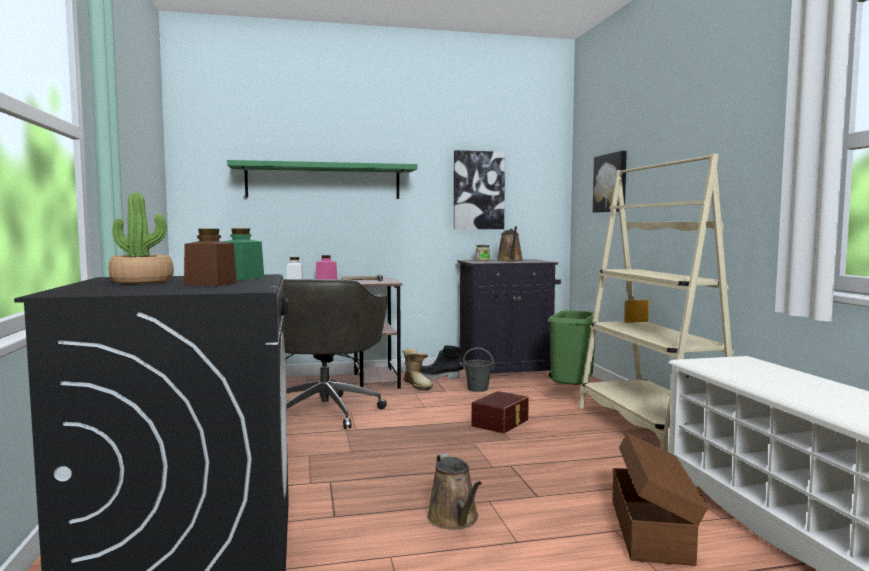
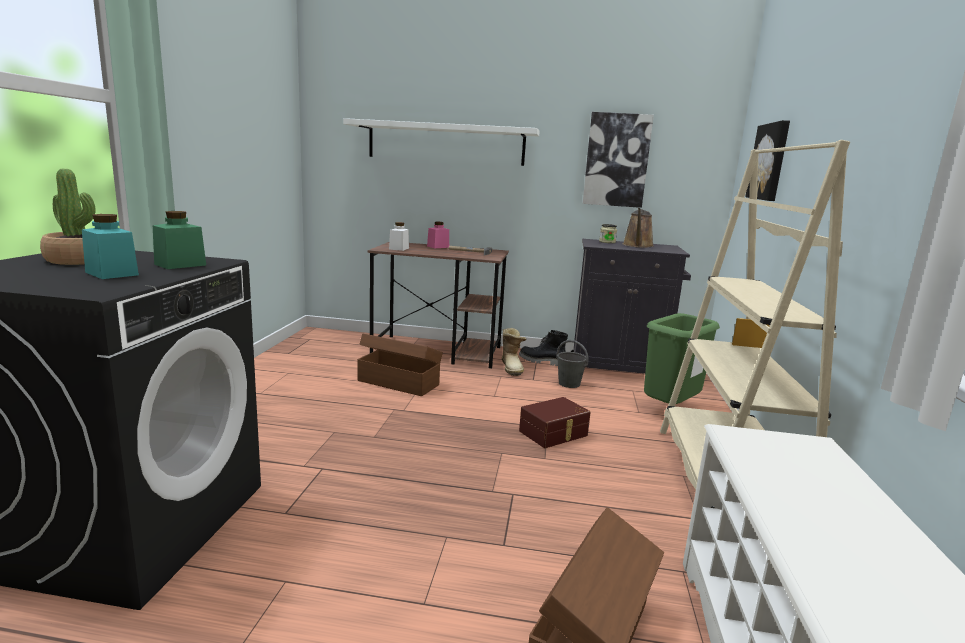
camera: 20 degrees right, 10 degrees up
brown jar [184,229,237,286] -> turquoise jar [82,214,139,279]
green shelf [227,160,417,199] -> white shelf [343,118,540,166]
grey office chair [283,279,387,429] -> brown storage box [357,333,443,396]
brown watering can [427,453,482,530] -> none

